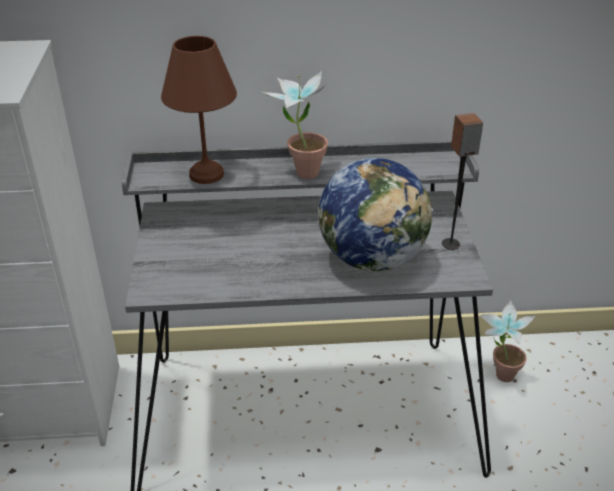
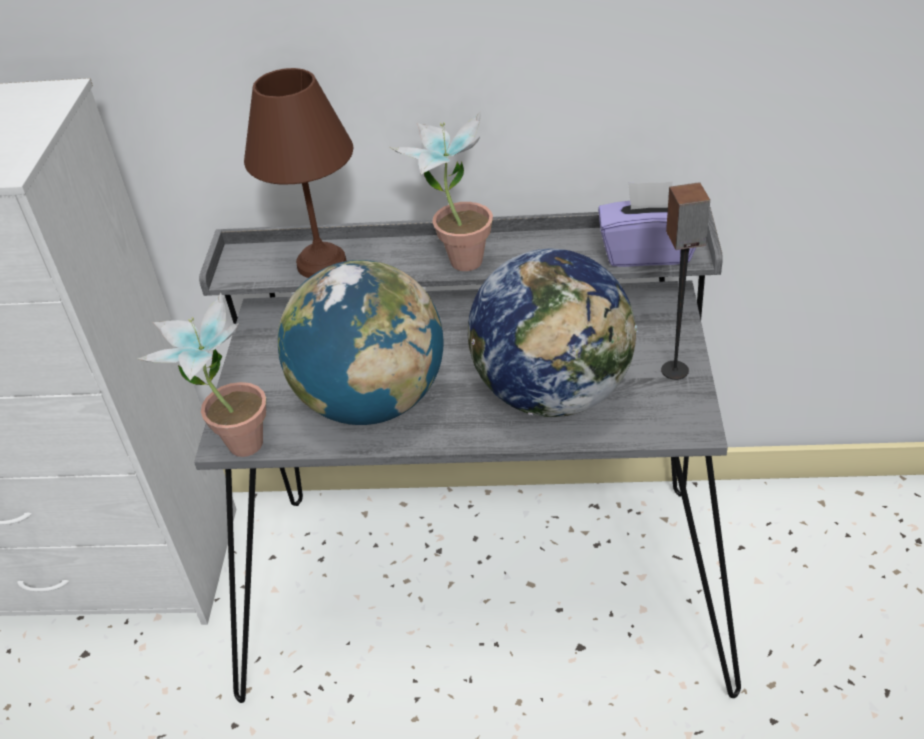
camera: 10 degrees right, 5 degrees up
potted plant [479,300,535,382] -> potted plant moved to [137,293,266,457]
none -> globe [278,260,443,425]
none -> purple tissue box [598,181,696,267]

